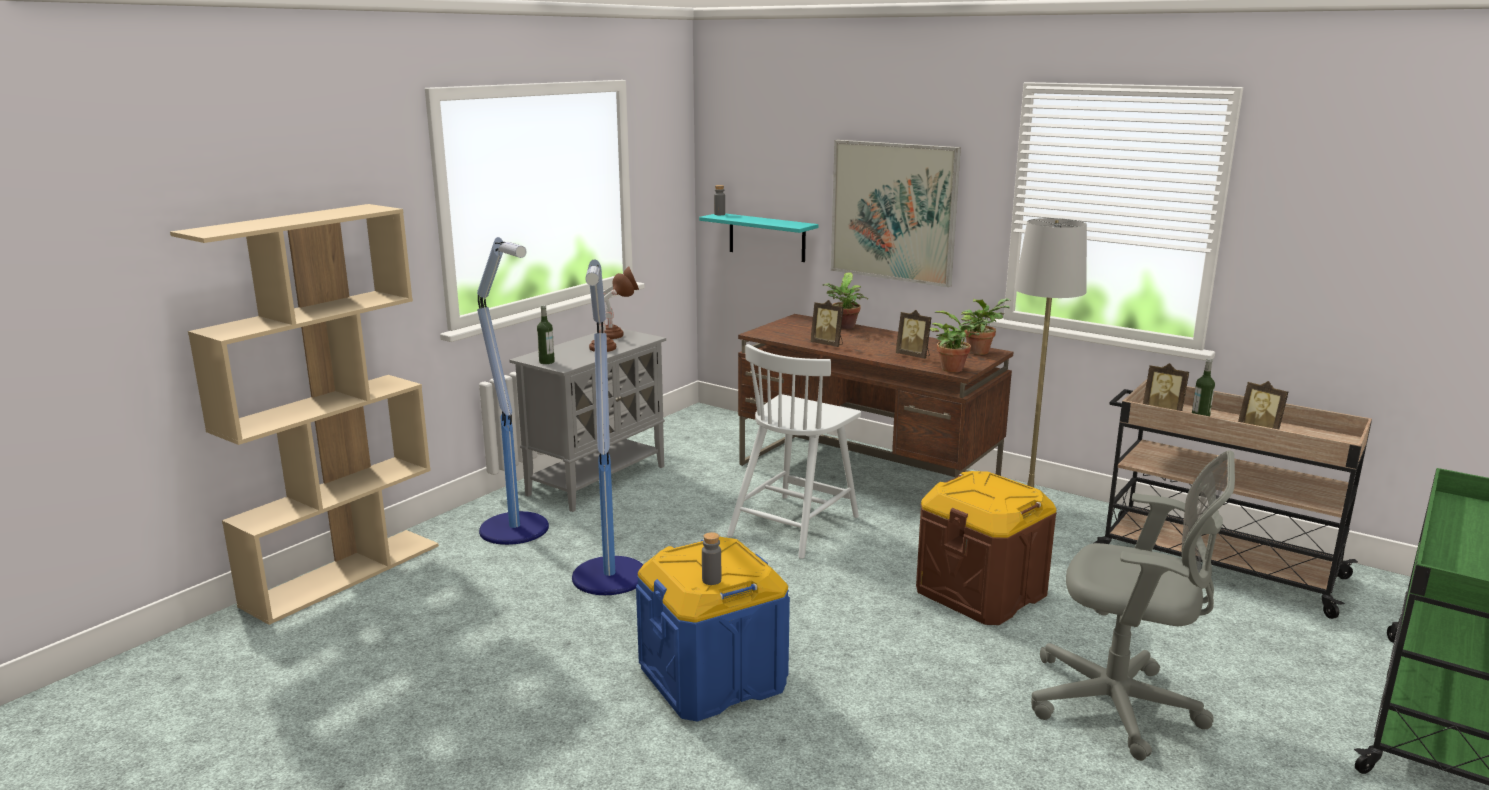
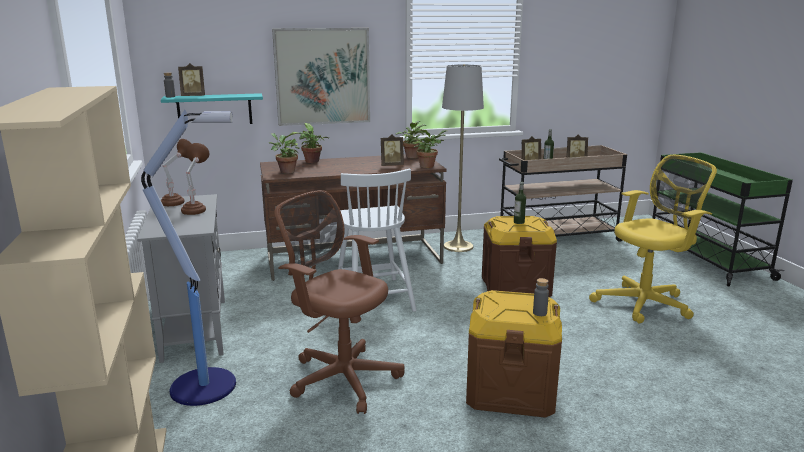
camera: 50 degrees left, 0 degrees up
bottle [537,305,555,364] -> bottle moved to [514,182,526,224]
floor lamp [572,259,643,595] -> brown office chair [274,190,405,414]
blue storage box [636,537,790,722] -> brown storage box [466,290,562,418]
picture frame [810,300,843,347] -> picture frame moved to [178,63,205,96]
grey office chair [1031,450,1235,761] -> yellow office chair [589,155,717,324]
none -> potted plant [269,132,300,173]

